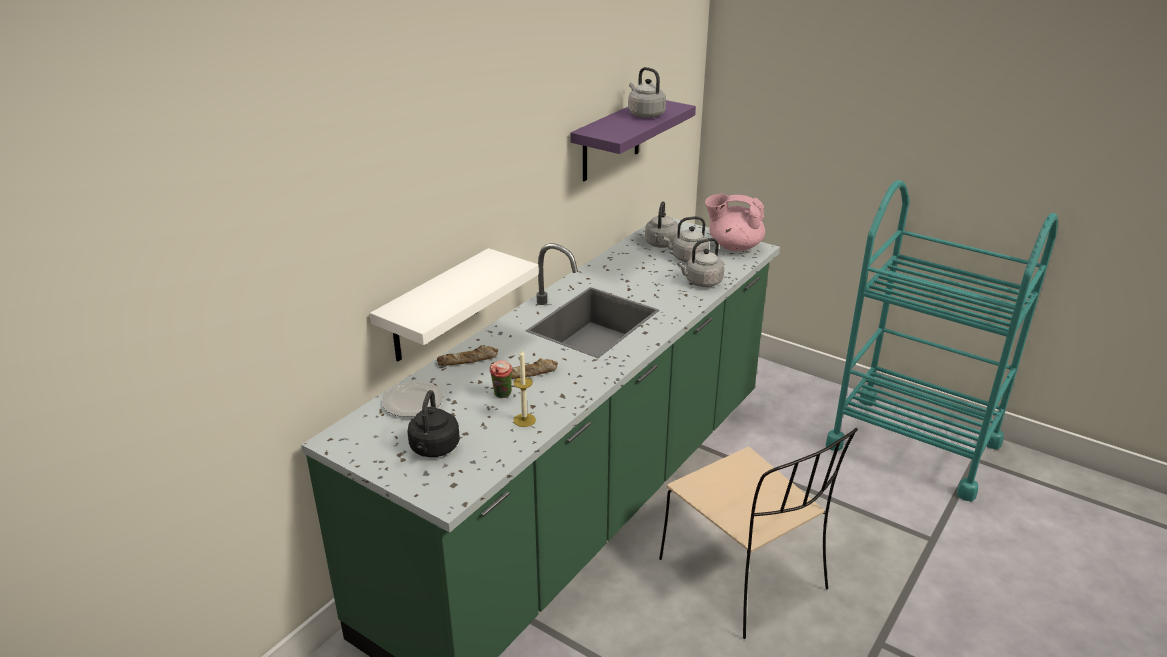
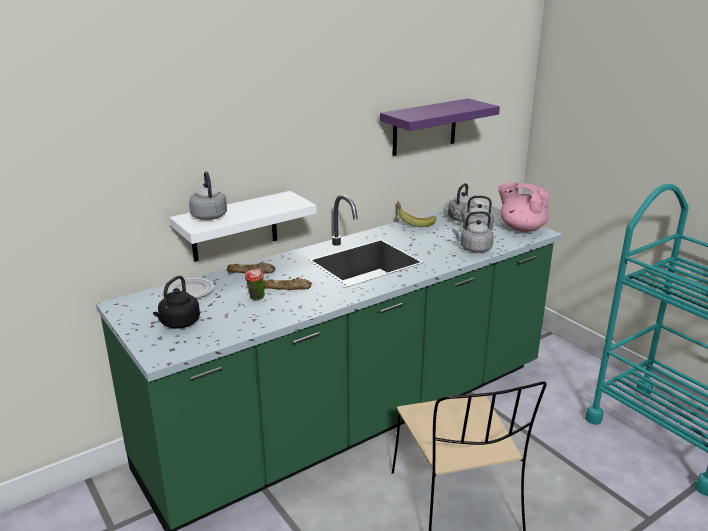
camera: 20 degrees right, 5 degrees down
candle [513,350,536,427] -> none
grey kettle [628,67,666,118] -> grey kettle moved to [189,171,227,220]
none -> banana [397,201,436,227]

